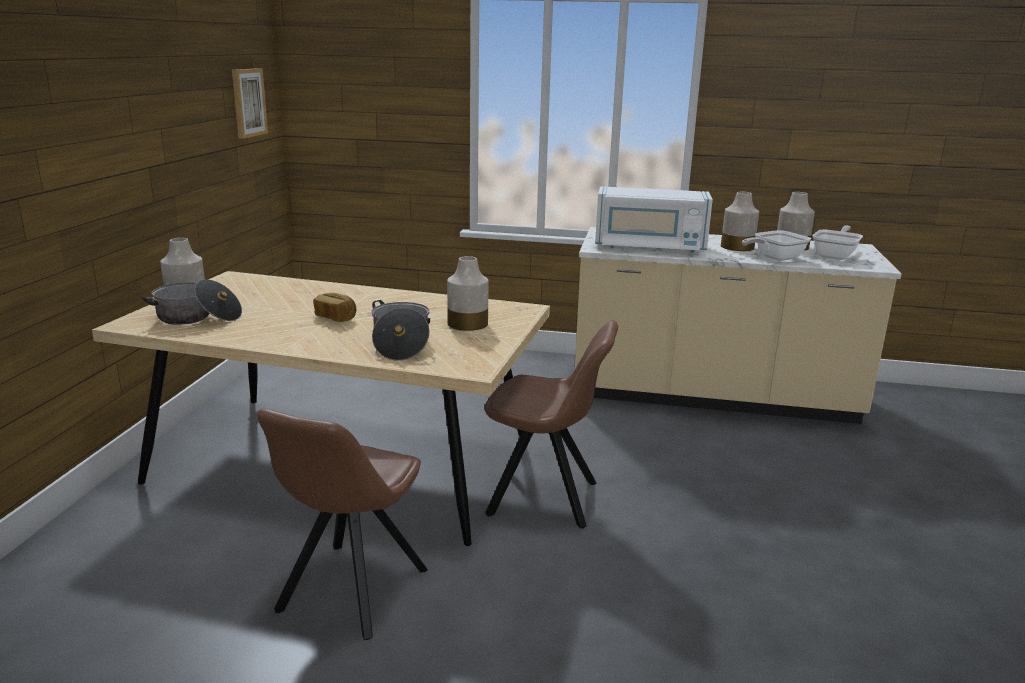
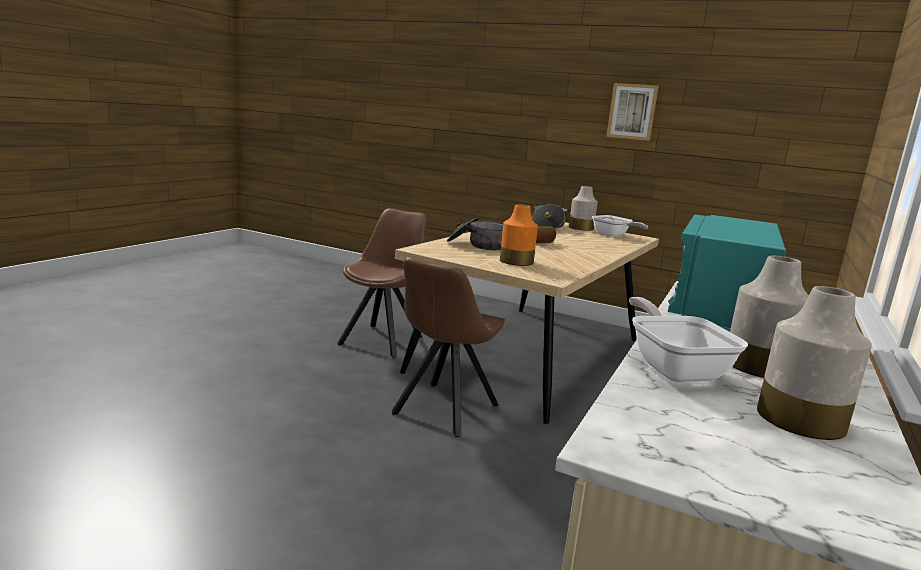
camera: 105 degrees right, 5 degrees down
picture [232,68,268,139] -> picture moved to [606,83,659,141]
brown chair [257,408,428,640] -> brown chair turned 75 degrees clockwise [338,208,427,358]
beige vase [447,256,489,331] -> orange vase [500,205,538,266]
white microwave [595,186,713,253] -> turquoise microwave [668,214,786,331]
frying pan [812,225,863,260] -> frying pan moved to [592,215,648,237]

